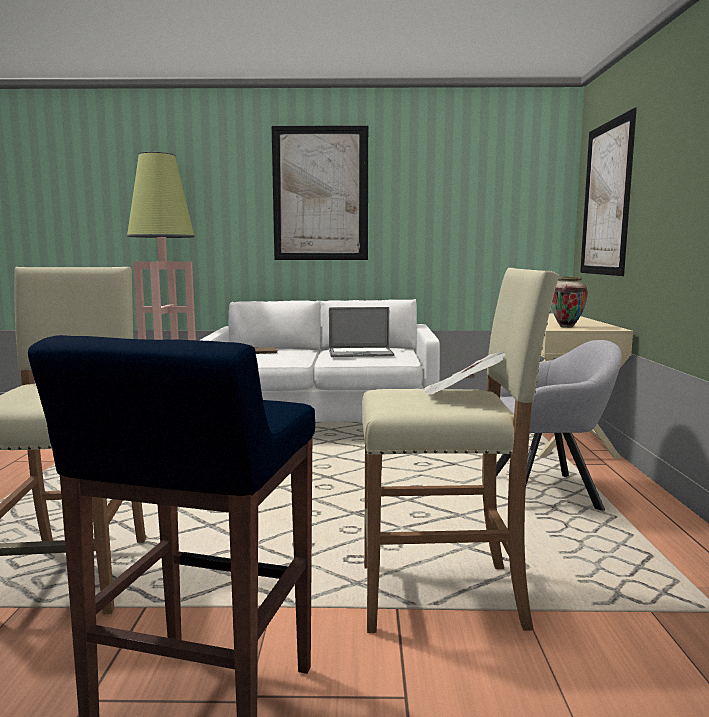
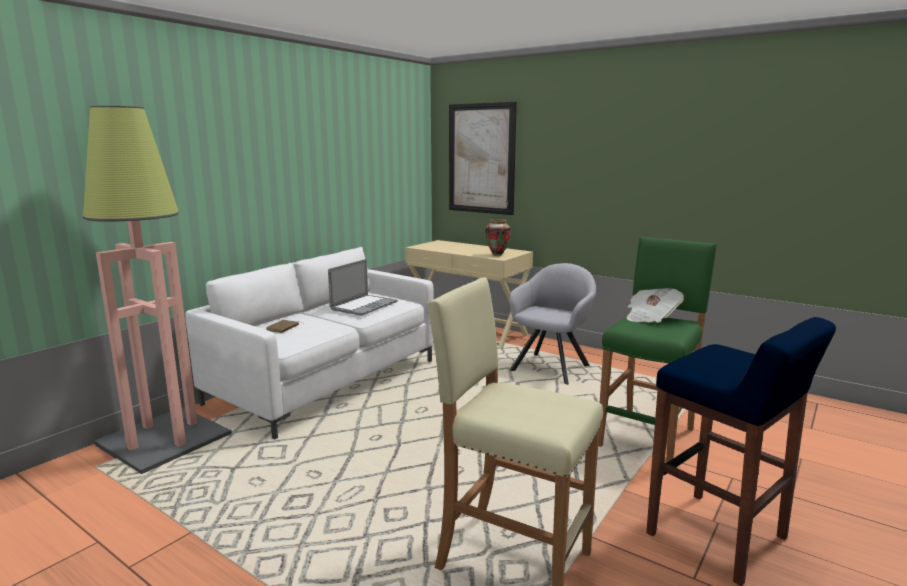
camera: 55 degrees left, 5 degrees up
picture [272,125,368,260] -> none
beige stool [362,268,559,633] -> green stool [598,237,717,463]

